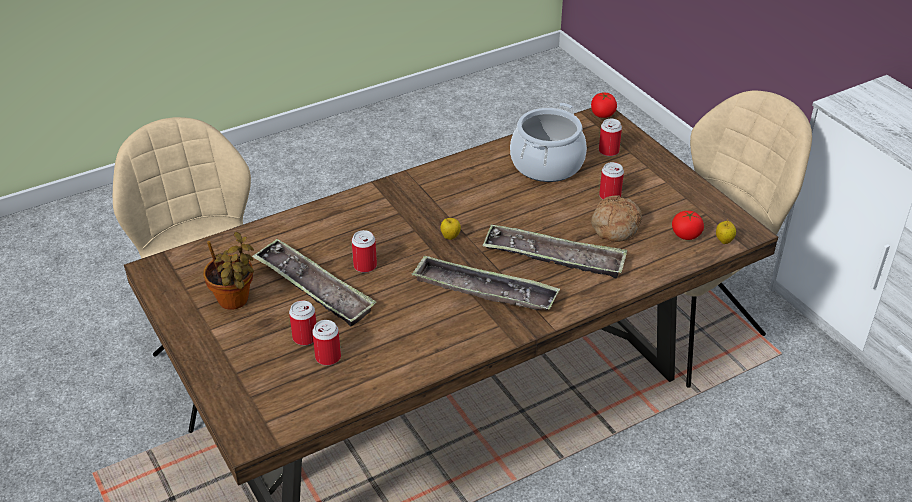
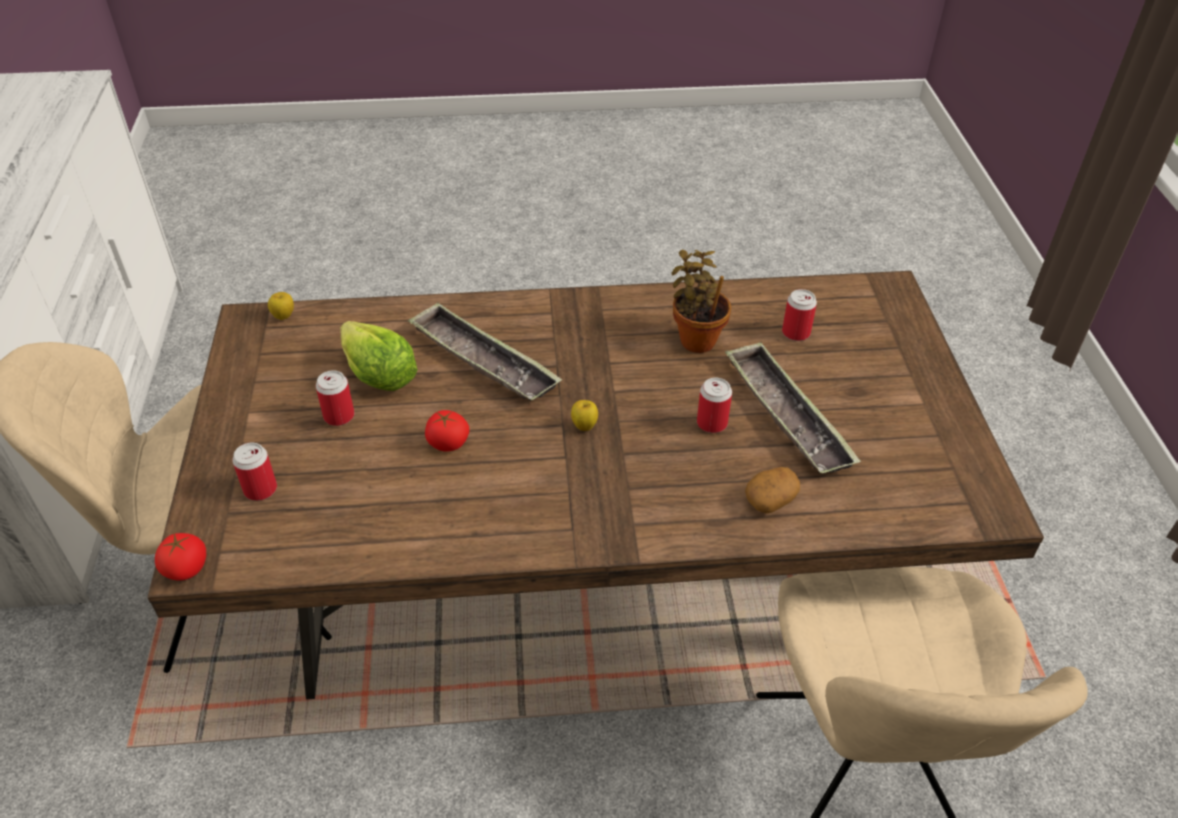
camera: 155 degrees left, 5 degrees up
potted plant [203,232,254,310] -> potted plant moved to [672,250,731,353]
can [289,300,316,346] -> none
tray [411,255,560,310] -> none
cooking pot [510,103,587,182] -> none
bread [591,195,642,242] -> lettuce [340,321,418,391]
tomato [672,211,704,240] -> tomato moved to [425,410,469,452]
none -> potato [745,467,800,514]

